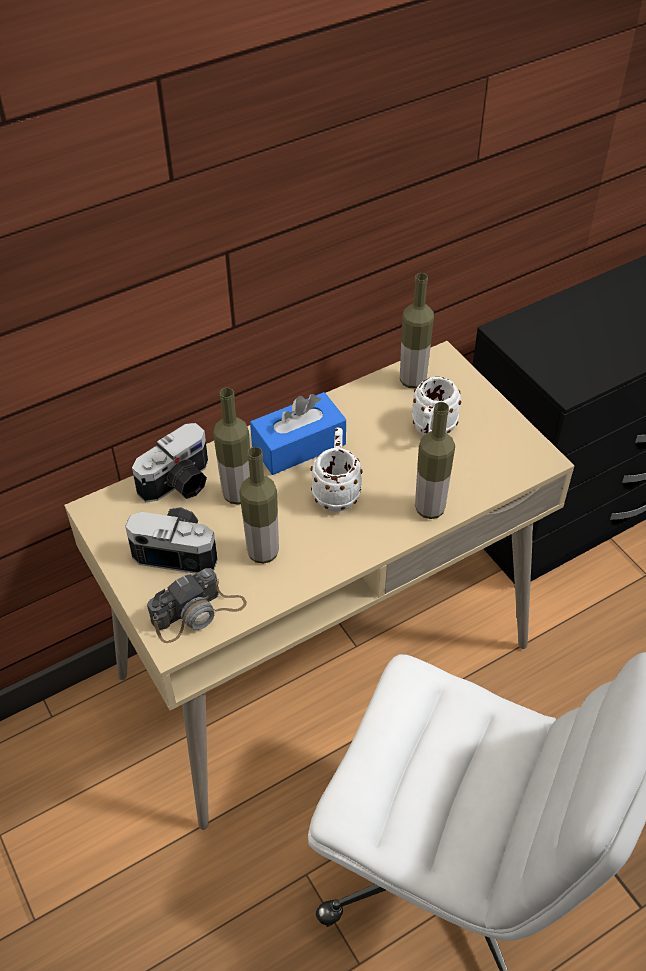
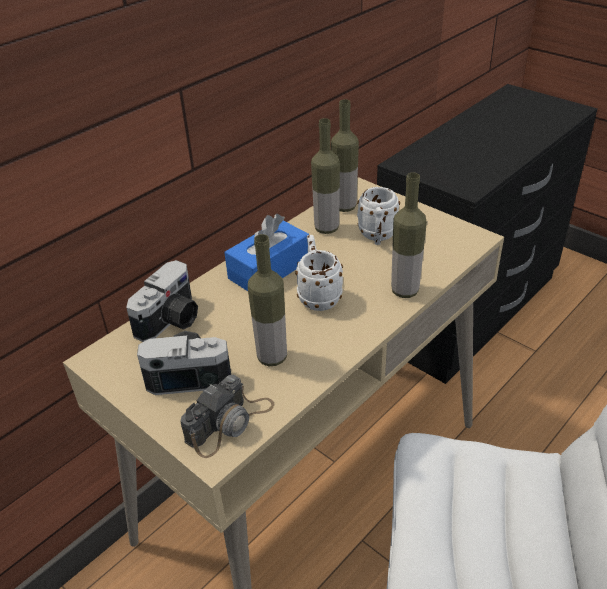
camera: 15 degrees left, 10 degrees down
bottle [213,388,250,505] -> bottle moved to [311,118,340,234]

